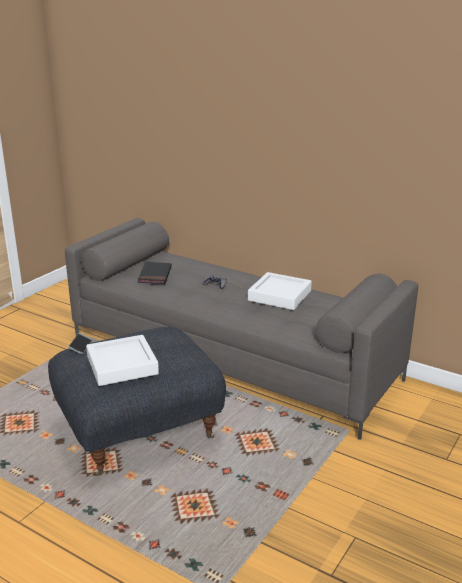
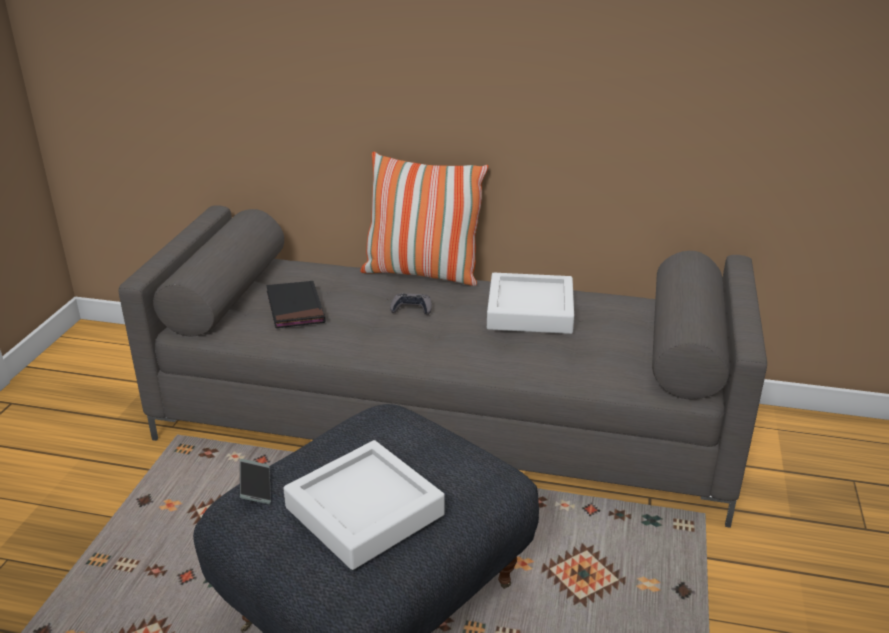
camera: 20 degrees left, 5 degrees up
none -> pillow [360,152,488,286]

